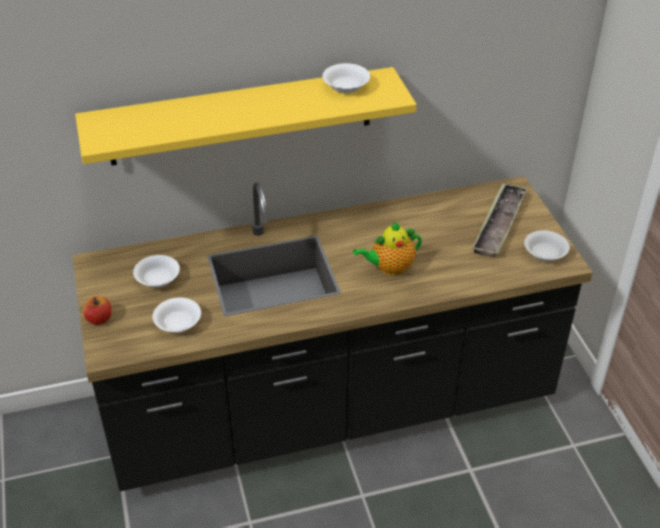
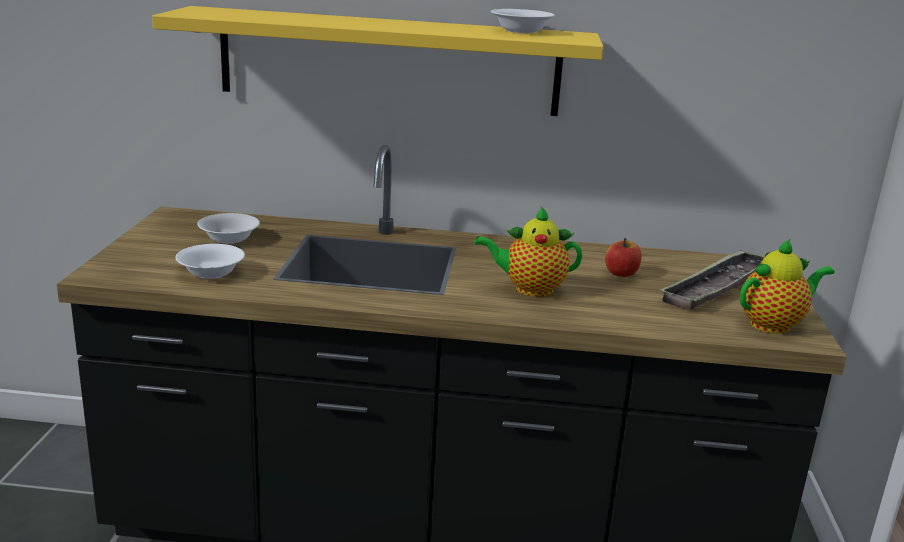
camera: 20 degrees right, 20 degrees down
apple [83,296,112,325] -> apple moved to [605,238,642,277]
white bowl [524,230,570,262] -> teapot [740,238,835,334]

